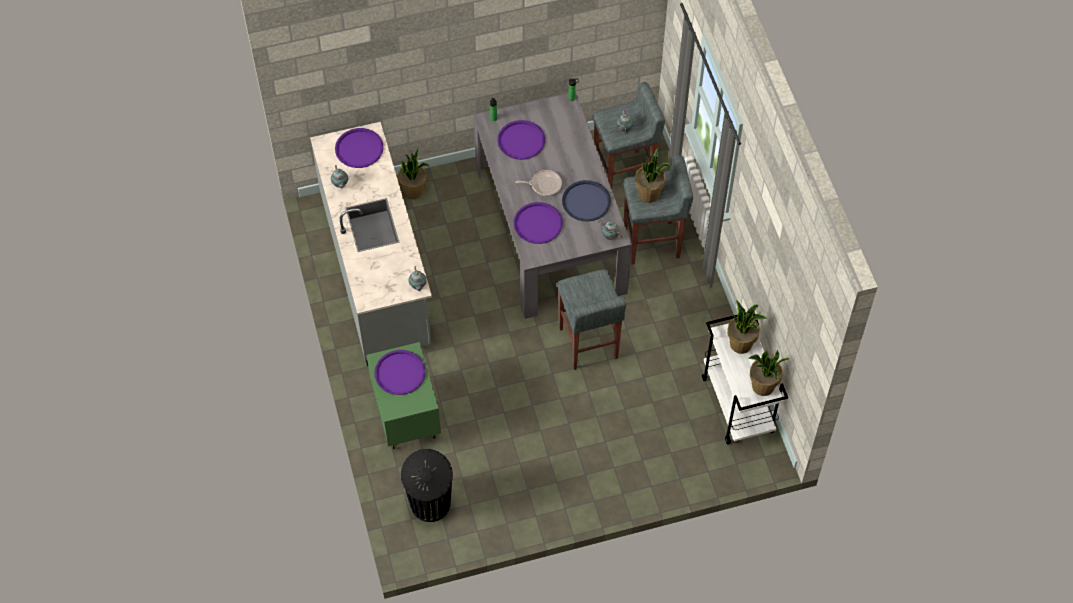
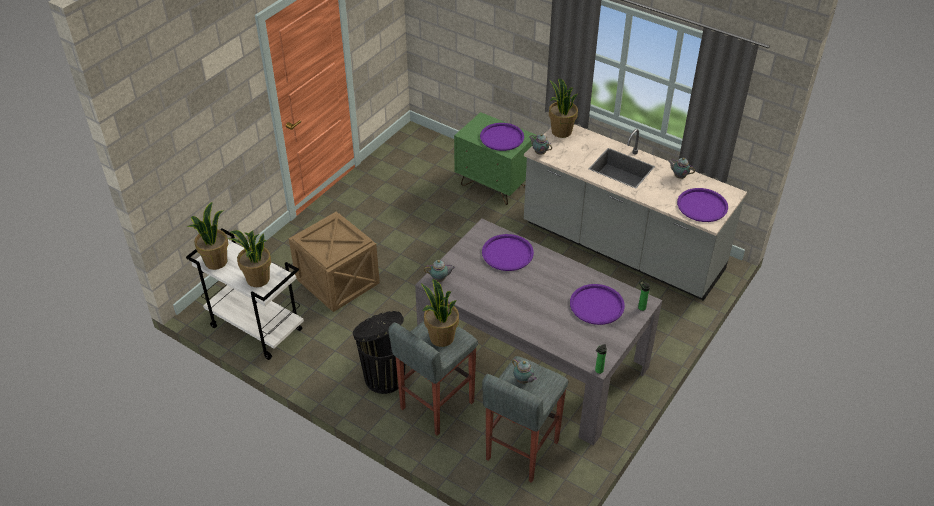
camera: 140 degrees right, 15 degrees down
potted plant [398,148,430,199] -> potted plant moved to [549,79,578,138]
black trash can [401,449,453,522] -> black trash can moved to [353,311,405,394]
frying pan [516,170,562,196] -> none
grey stool [557,269,626,370] -> none
blue tray [562,180,611,221] -> none
none -> crate [289,212,380,312]

